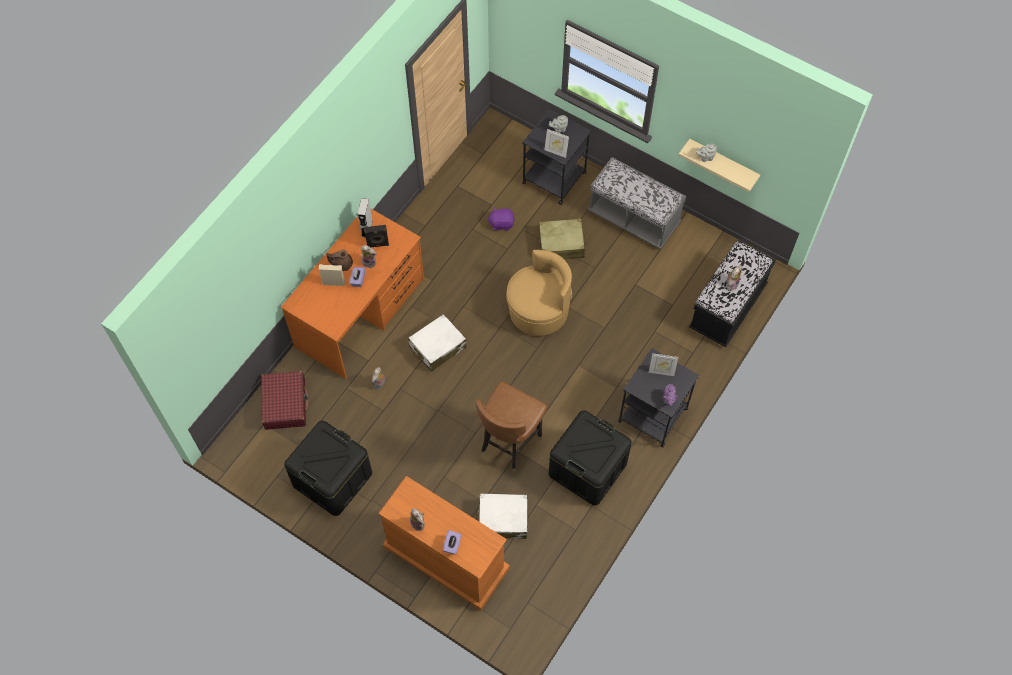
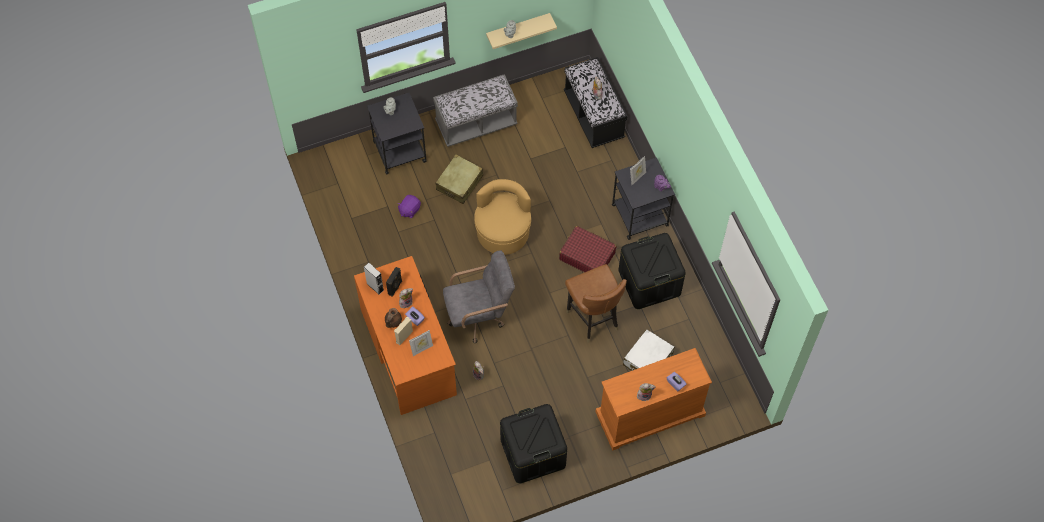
camera: 55 degrees left, 0 degrees up
red suitcase [261,371,309,430] -> red suitcase moved to [559,226,617,272]
white suitcase [408,314,467,372] -> grey office chair [443,250,515,343]
picture frame [544,129,569,158] -> picture frame moved to [409,330,433,356]

